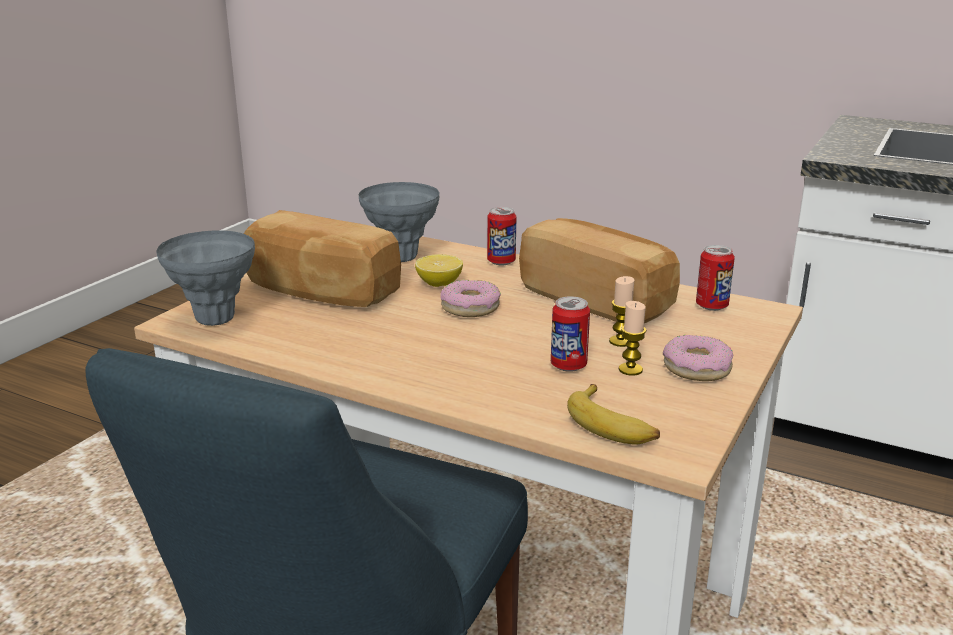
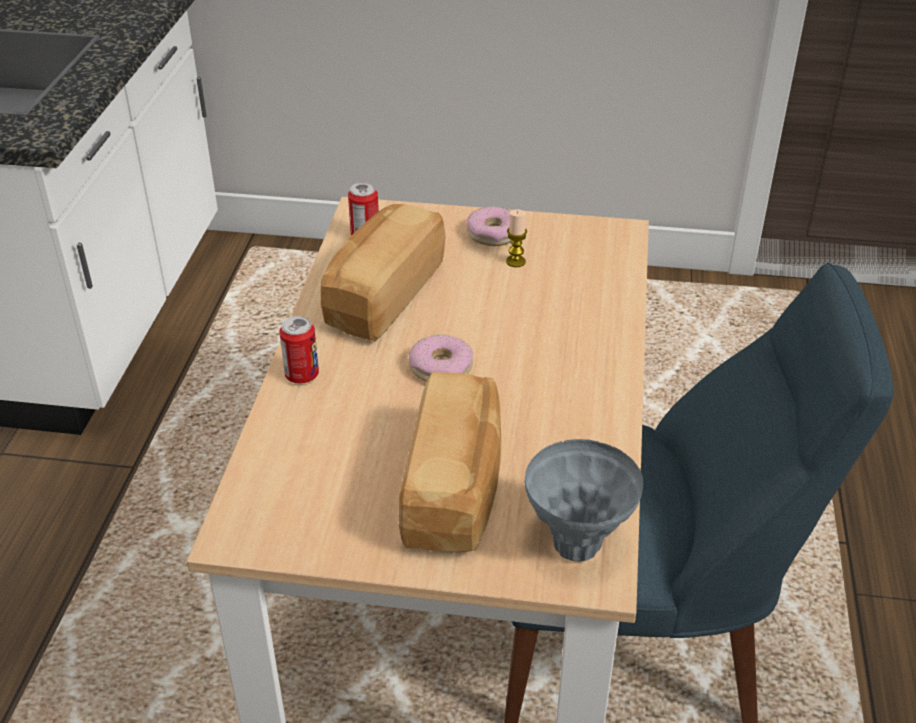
camera: 110 degrees left, 15 degrees up
grey vase [358,182,439,262] -> none
lemon [415,254,463,287] -> none
can [551,296,590,372] -> none
banana [567,384,660,444] -> none
candle [609,276,634,347] -> none

